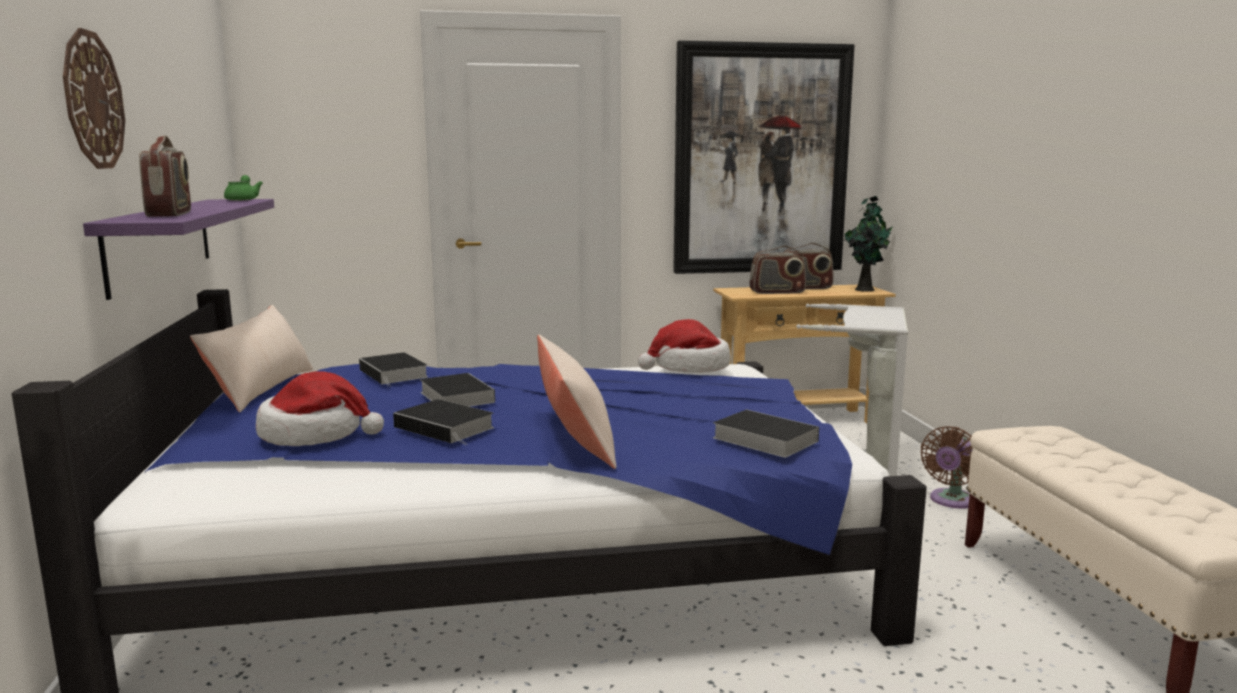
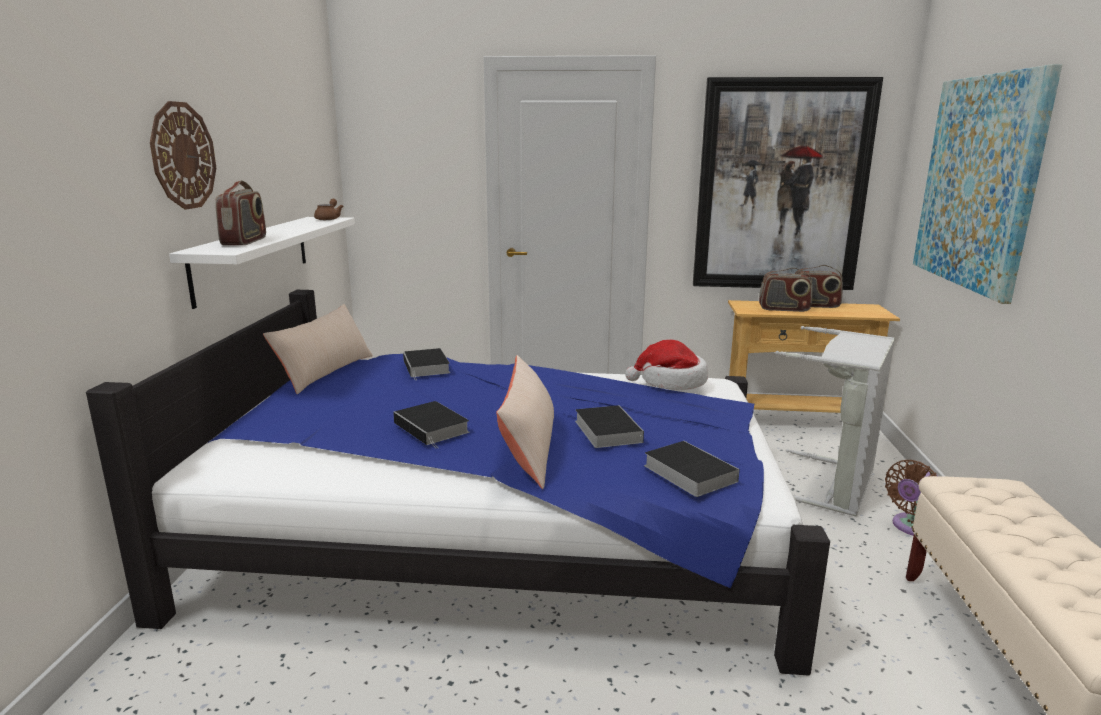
camera: 15 degrees right, 5 degrees up
purple shelf [83,199,274,300] -> white shelf [169,217,355,309]
green teapot [224,175,263,201] -> brown teapot [314,199,343,220]
hat [256,371,384,446] -> none
book [420,373,495,407] -> book moved to [575,405,644,448]
potted plant [843,196,893,292] -> none
none -> picture [913,64,1062,304]

